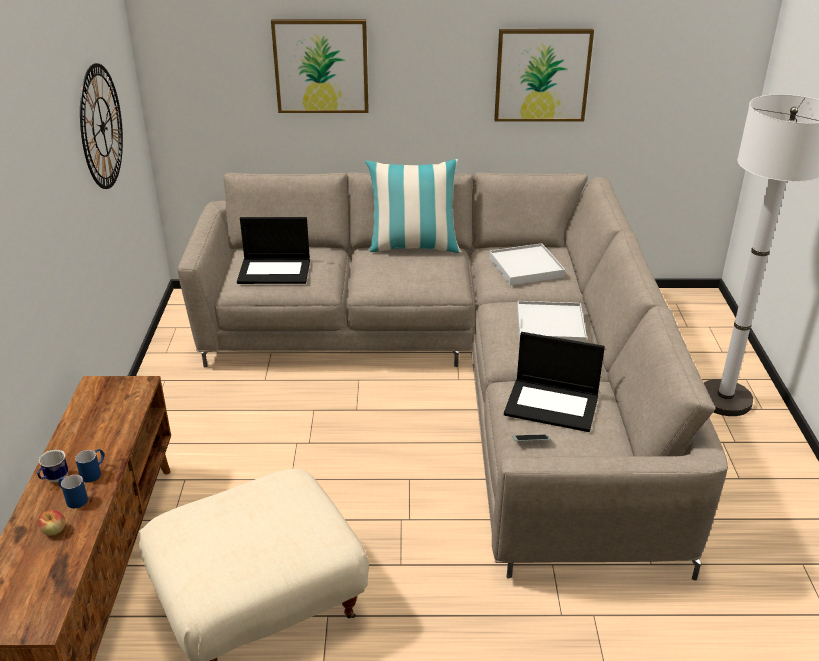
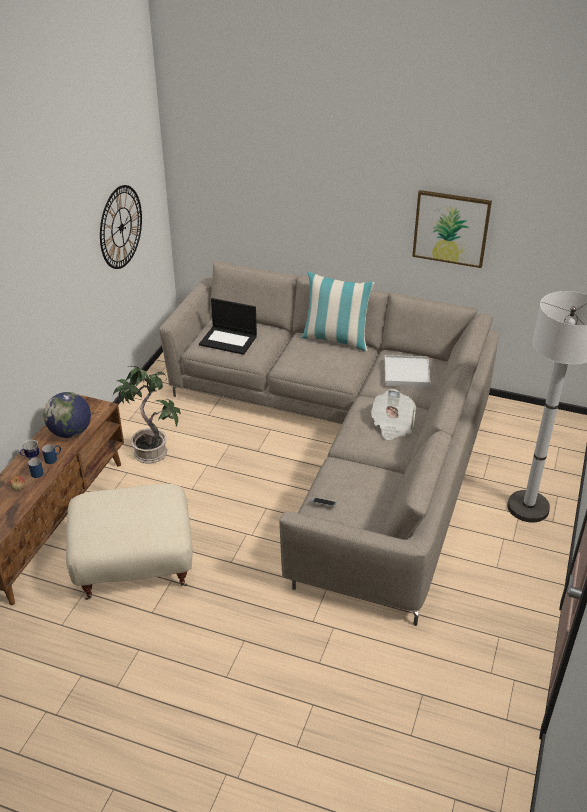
camera: 20 degrees right, 5 degrees up
picture [271,19,369,113] -> none
laptop [504,332,605,432] -> none
white tray [517,301,587,343] -> newspaper [370,389,416,440]
none -> globe [44,392,91,438]
none -> potted plant [113,366,181,464]

